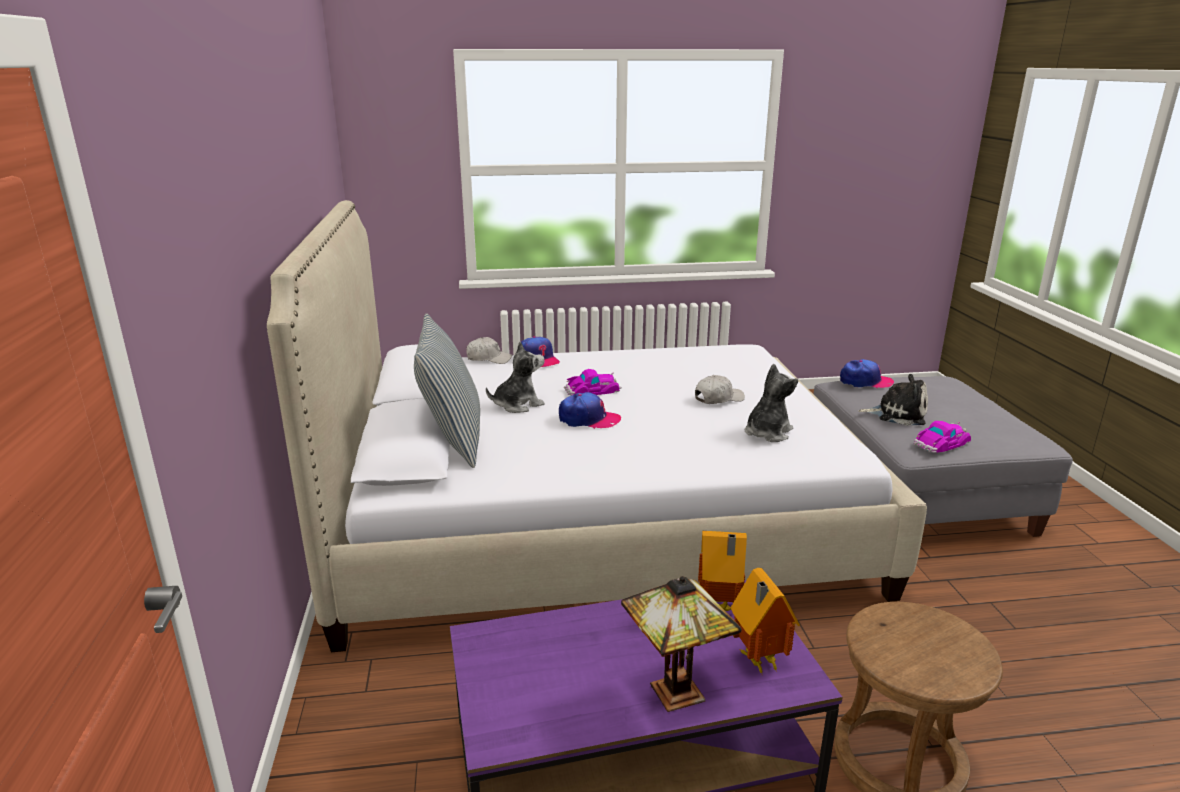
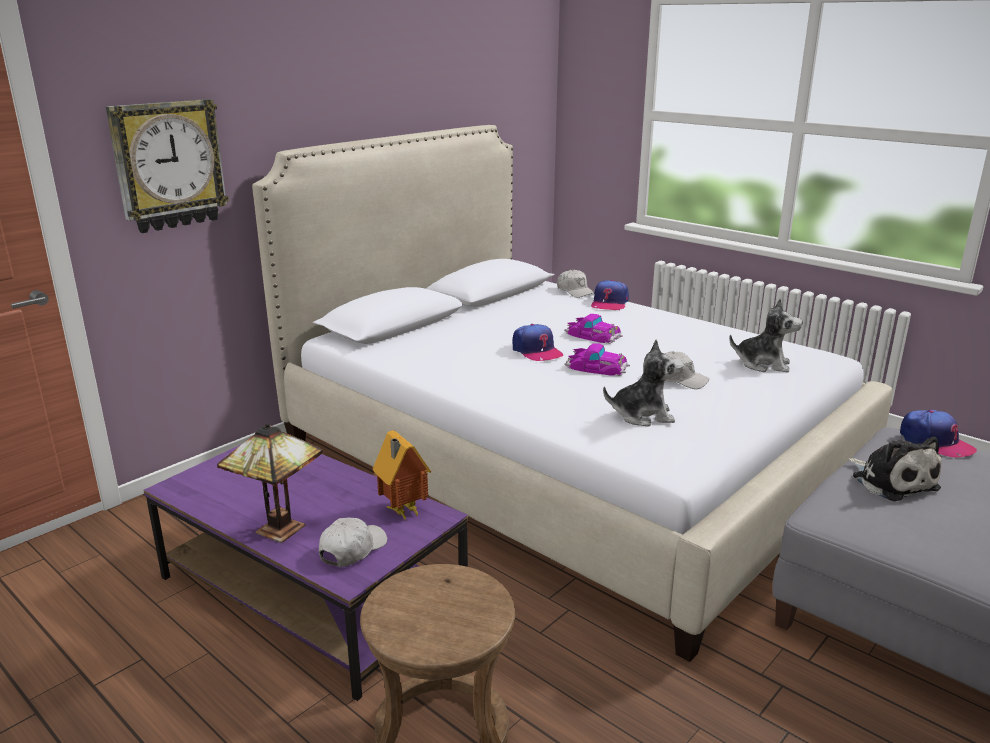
camera: 50 degrees right, 0 degrees up
pillow [414,313,480,468] -> none
plush toy [486,342,545,413] -> plush toy moved to [729,298,803,372]
toy house [731,568,800,673] -> white cap [319,518,387,567]
toy car [914,421,971,453] -> toy car moved to [564,343,630,376]
none -> wall clock [106,99,229,233]

